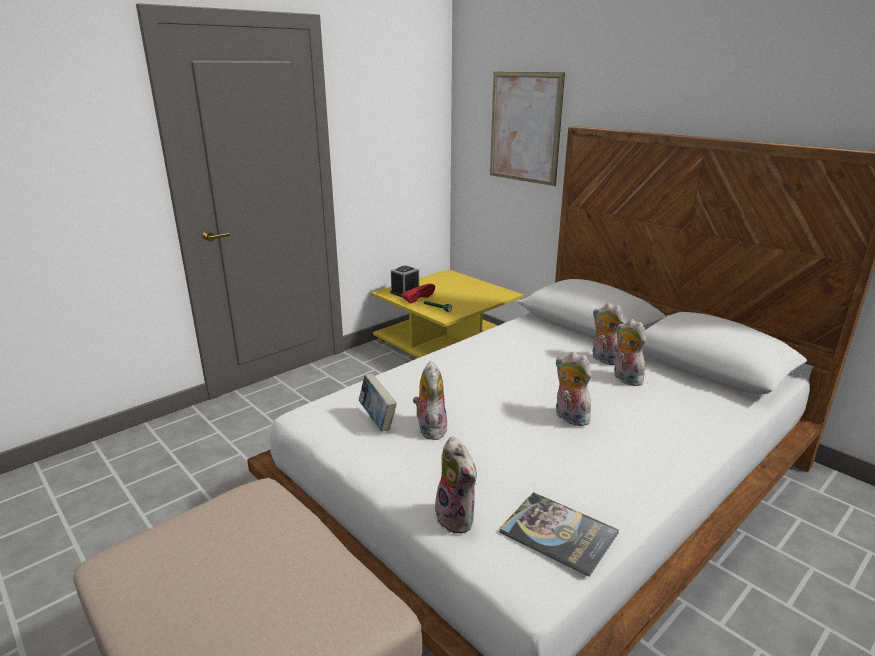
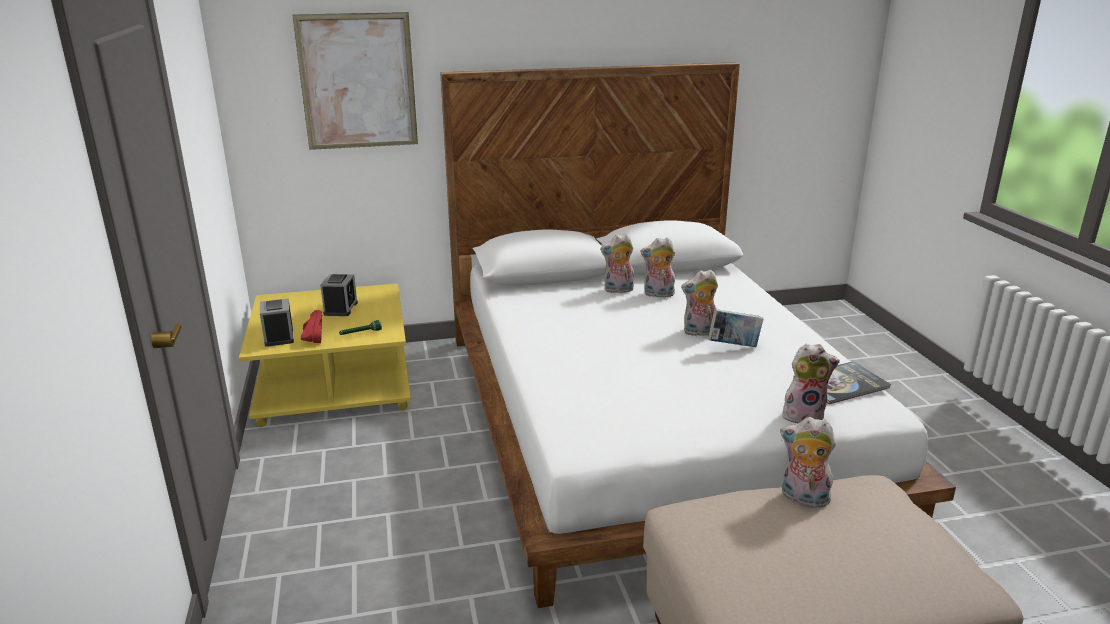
camera: 60 degrees left, 0 degrees up
book [359,374,397,432] -> book moved to [708,309,763,347]
plush toy [413,361,447,440] -> plush toy moved to [780,417,836,507]
none -> alarm clock [320,274,358,316]

